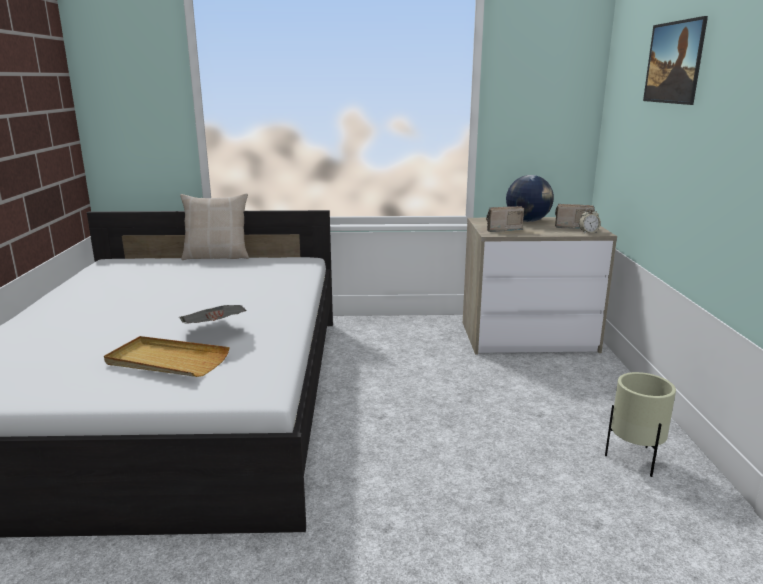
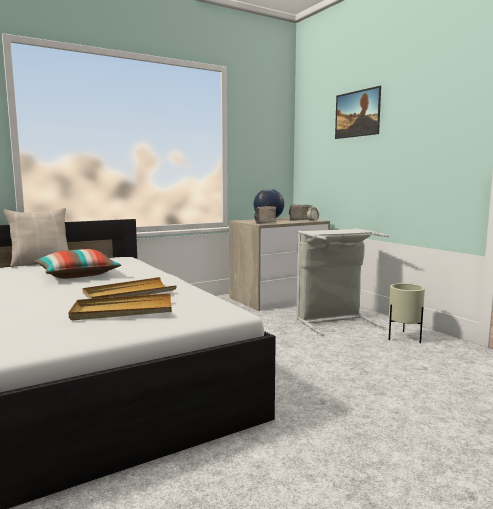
camera: 30 degrees left, 10 degrees down
newspaper [179,305,246,324] -> beige tray [83,277,177,299]
none -> pillow [34,249,121,279]
none -> grey laundry basket [296,228,389,336]

